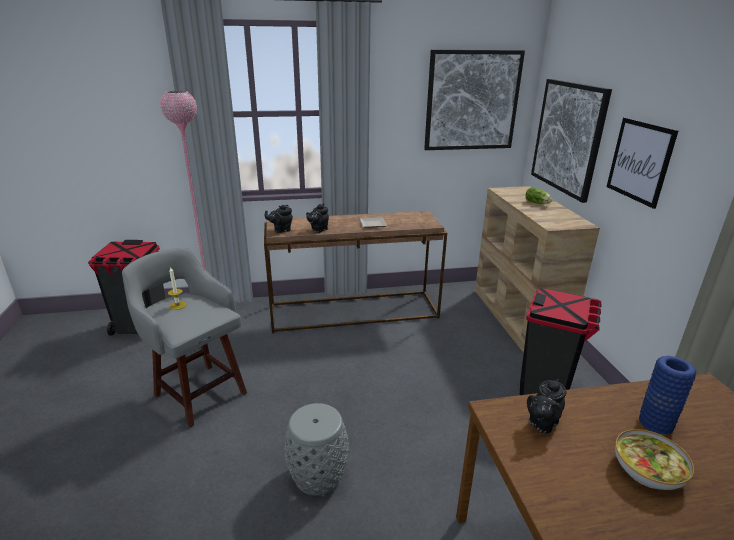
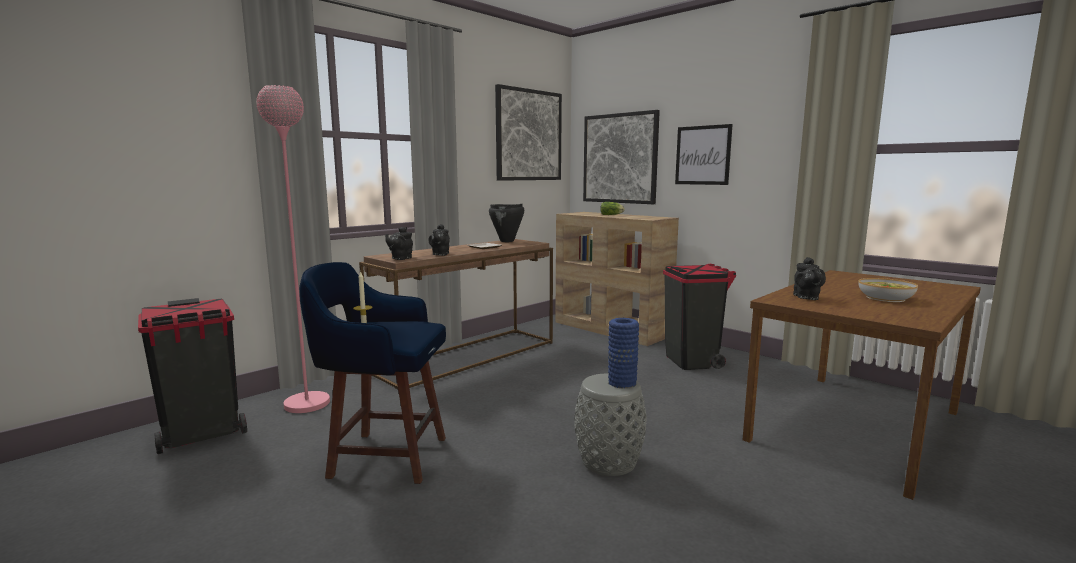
camera: 35 degrees left, 15 degrees down
grey stool [122,248,247,428] -> blue stool [299,262,446,484]
blue vase [639,356,696,435] -> blue vase moved to [608,318,639,389]
none -> black cooking pot [489,204,524,242]

